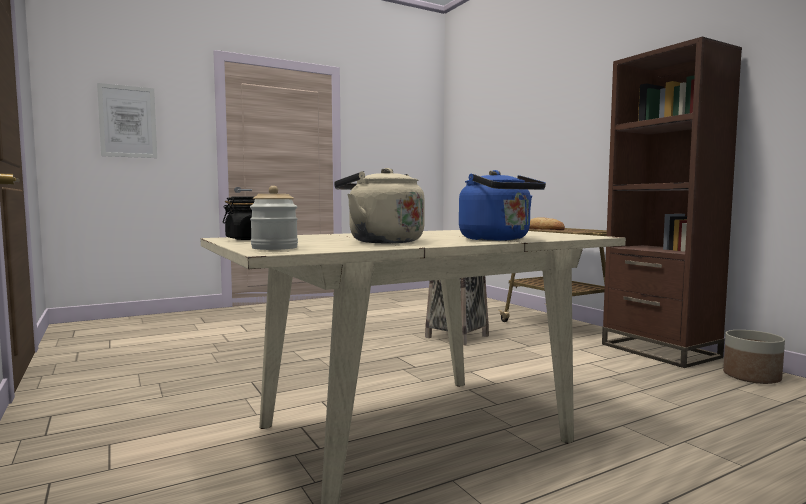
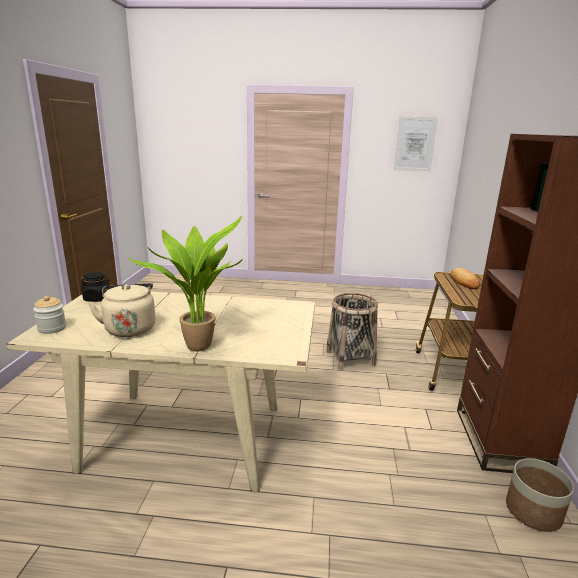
camera: 35 degrees right, 15 degrees up
picture [97,83,157,158] -> picture moved to [394,116,438,171]
blue kettle [459,170,546,241] -> potted plant [128,216,243,352]

